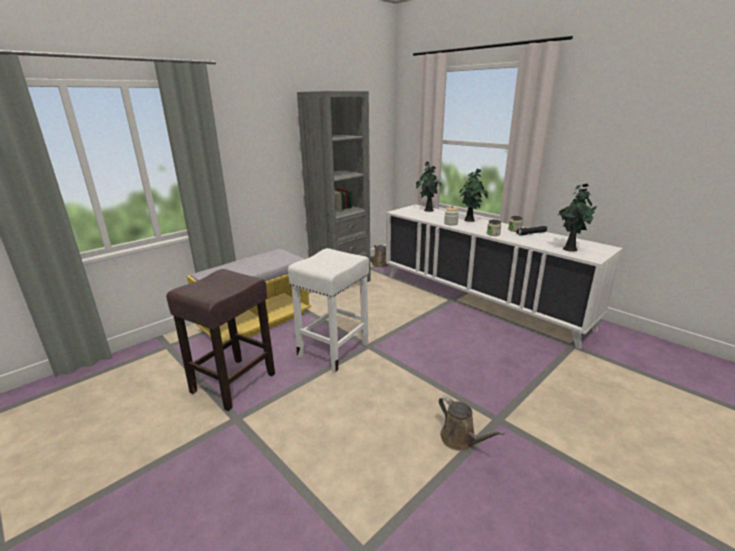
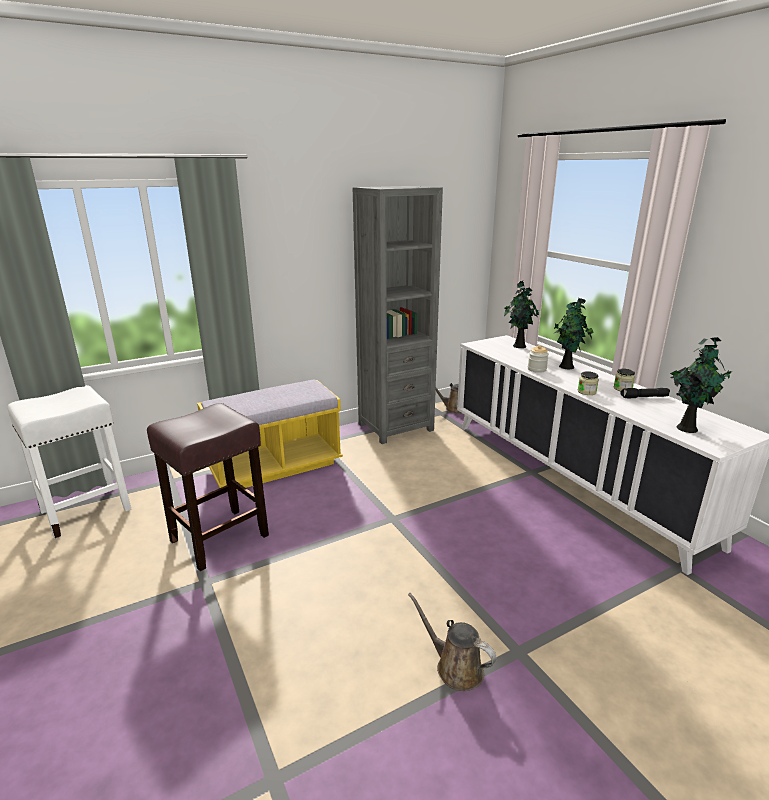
camera: 15 degrees right, 0 degrees up
white stool [288,248,369,372] -> white stool moved to [7,385,131,539]
brown watering can [439,396,505,451] -> brown watering can turned 150 degrees clockwise [408,593,497,691]

